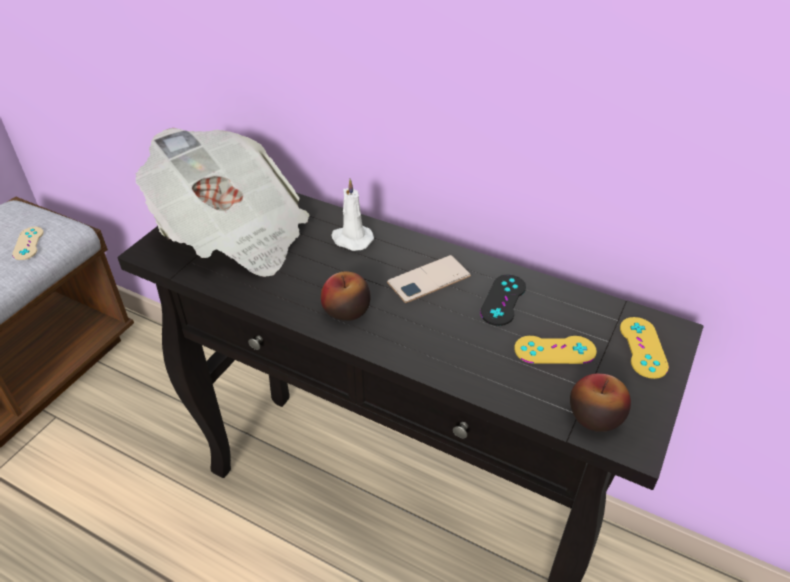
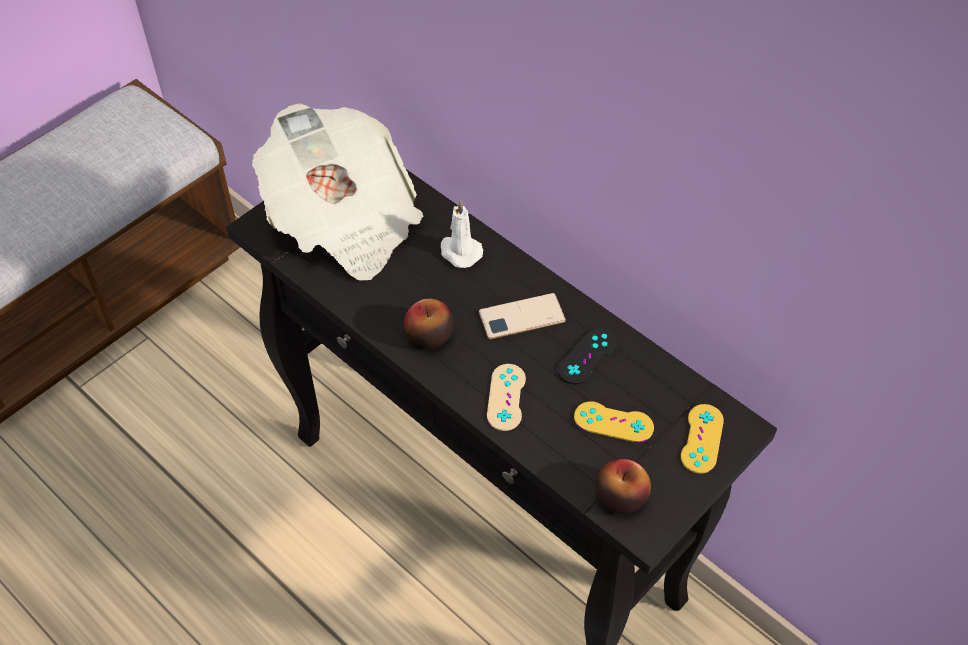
camera: 15 degrees right, 10 degrees up
beige game controller [12,227,44,260] -> beige game controller moved to [487,364,526,431]

